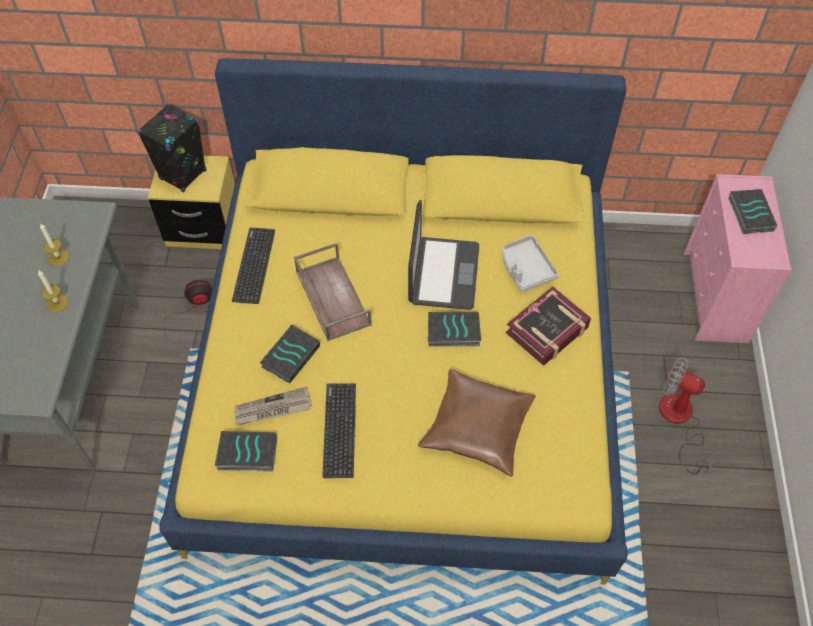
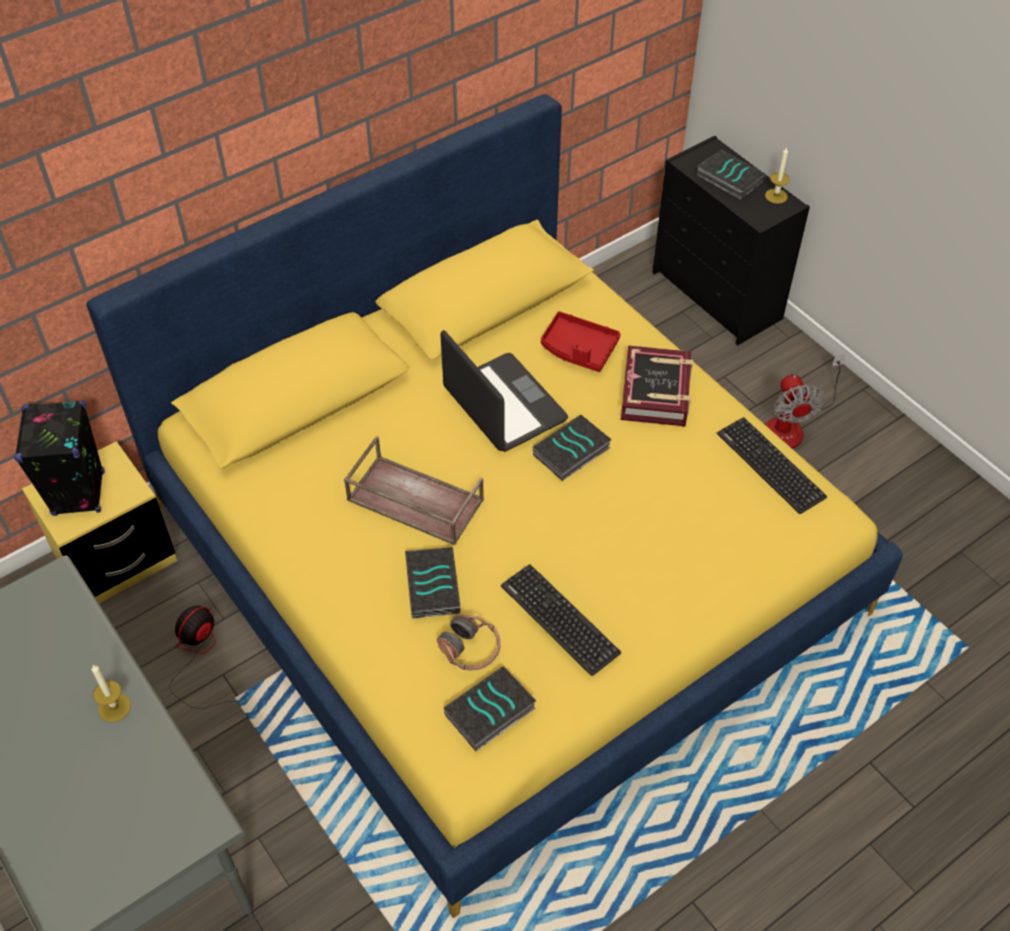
camera: 40 degrees left, 5 degrees down
candle [40,223,69,266] -> candle moved to [765,147,790,204]
keyboard [232,228,275,304] -> keyboard moved to [717,417,827,514]
newspaper [234,387,312,425] -> headphones [437,615,501,670]
brown pillow [418,369,536,477] -> none
grey tray [503,235,559,292] -> red tray [541,311,621,372]
fan [659,357,713,475] -> fan turned 90 degrees counterclockwise [765,354,845,449]
pink dresser [684,174,792,343] -> black dresser [652,136,810,346]

